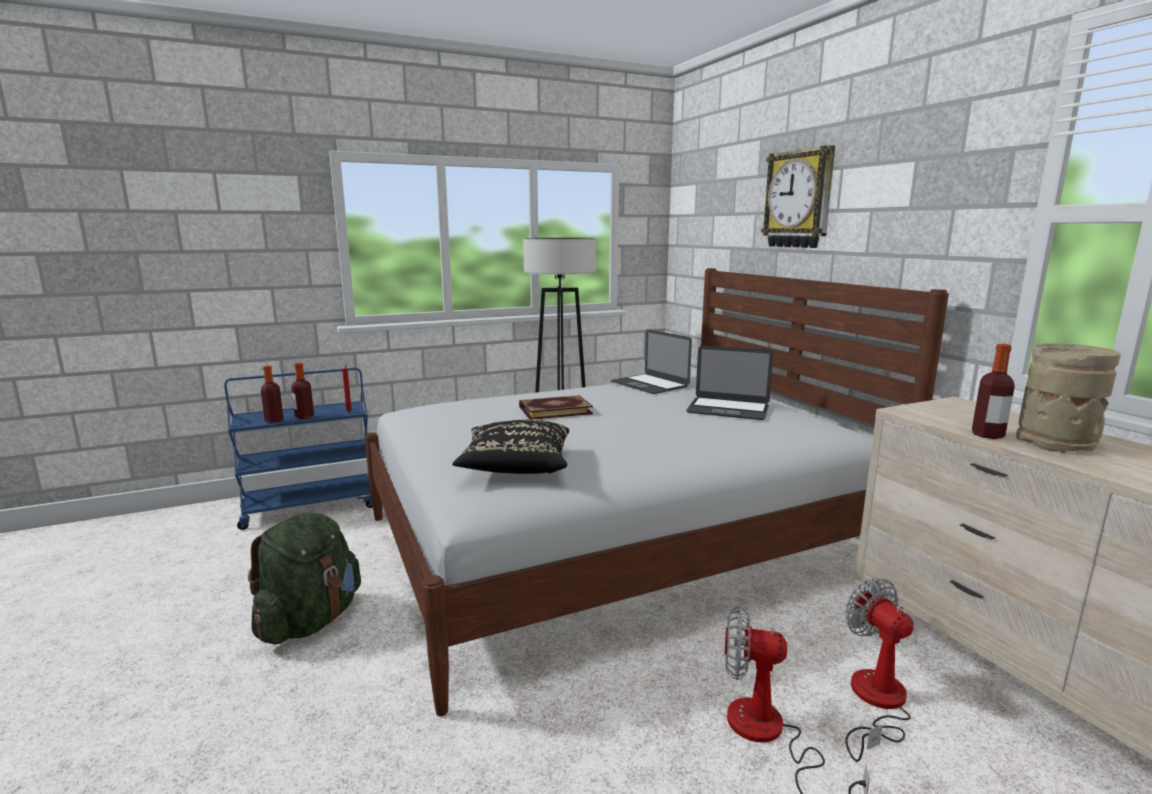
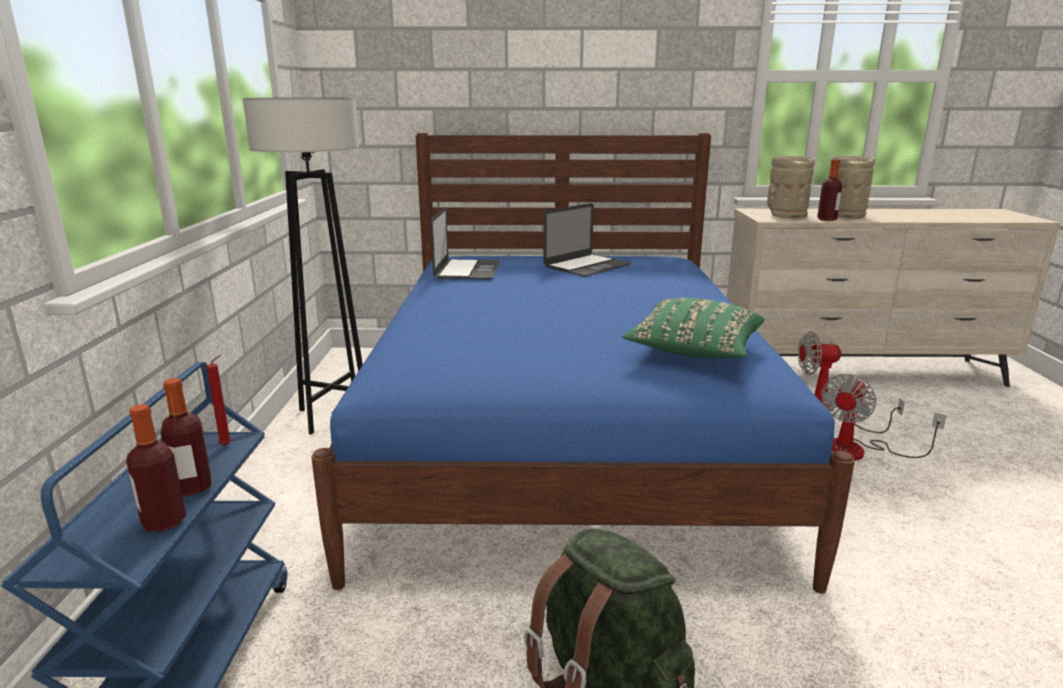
camera: 65 degrees left, 5 degrees up
white bed [365,268,949,716] -> blue bed [311,133,855,594]
black pillow [452,420,569,474] -> green pillow [622,298,765,359]
book [519,395,593,420] -> none
laptop [611,329,692,394] -> laptop turned 75 degrees counterclockwise [430,207,500,279]
wall clock [761,145,835,248] -> none
none -> beige vase [767,156,815,219]

